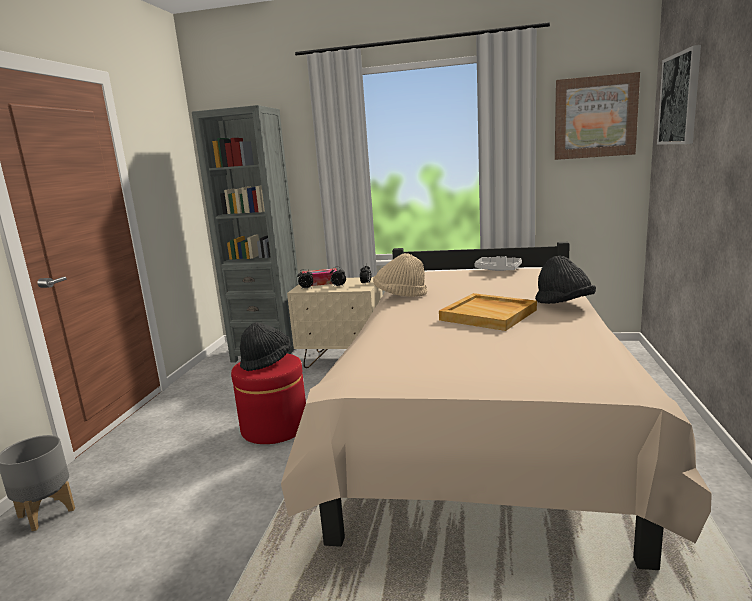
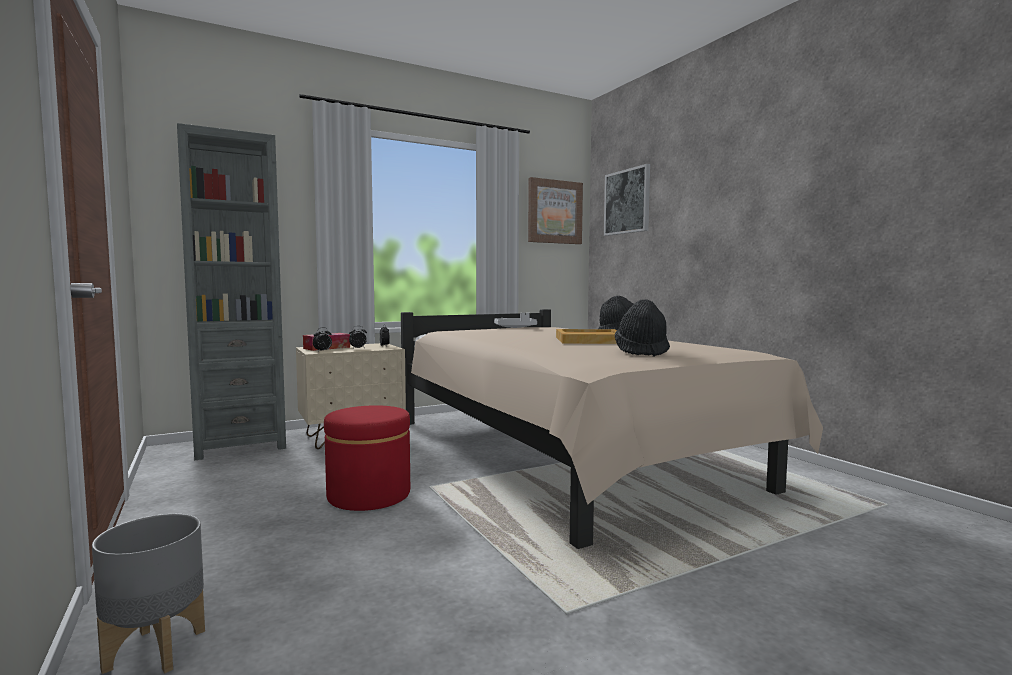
camera: 40 degrees left, 10 degrees down
black hat [240,322,291,371] -> black hat moved to [615,299,670,357]
beige hat [373,253,427,297] -> none

